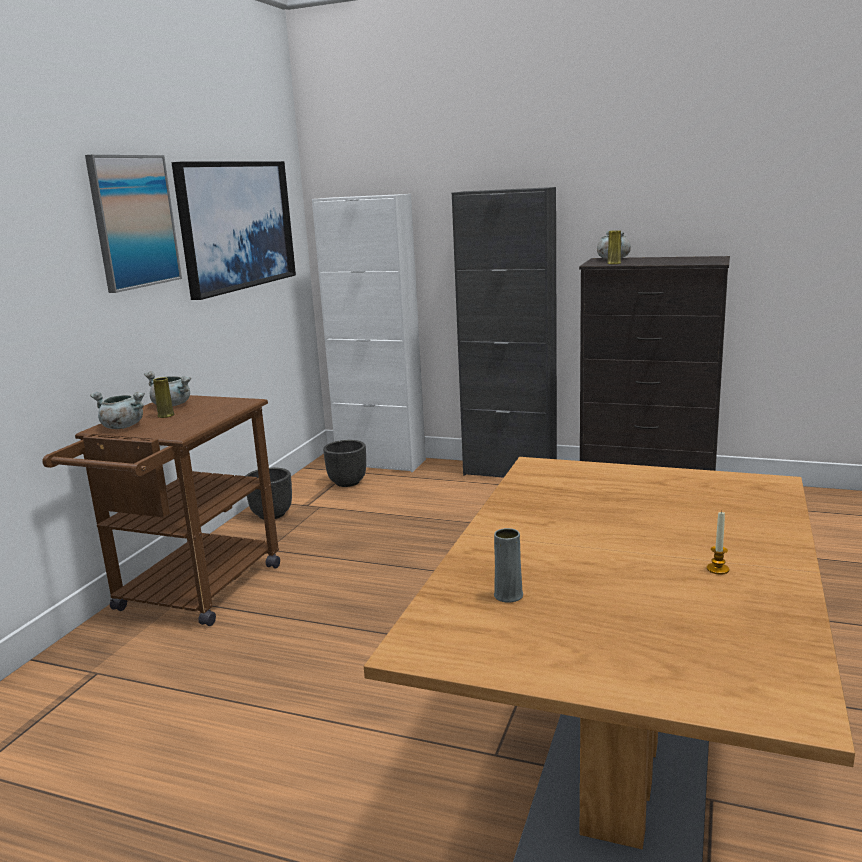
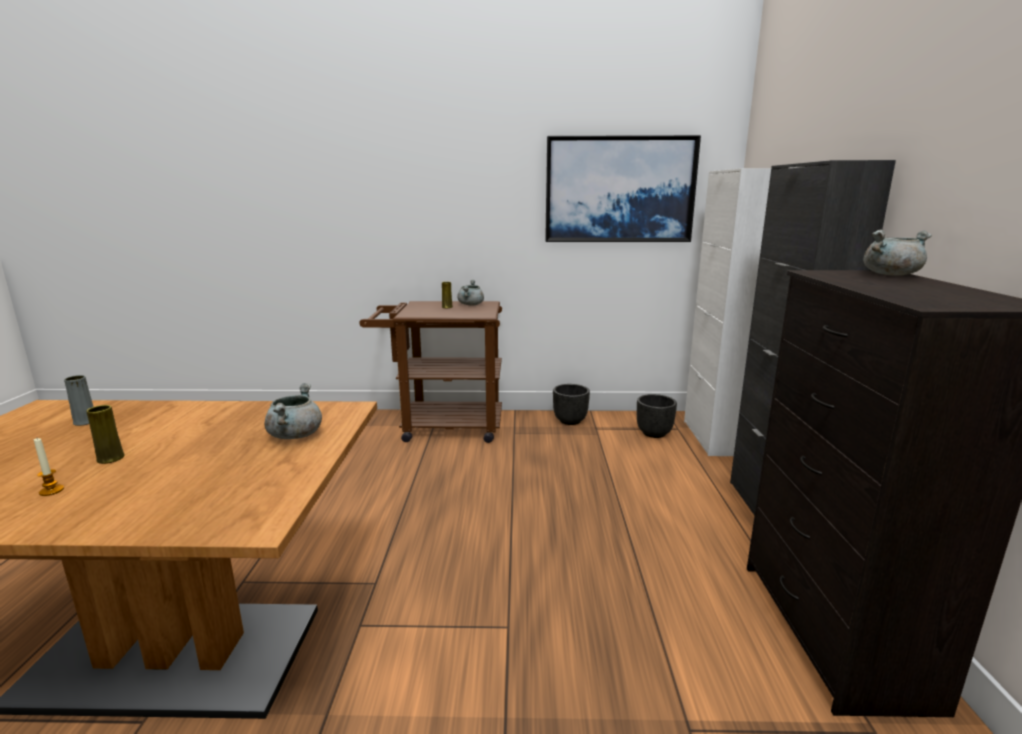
camera: 70 degrees right, 0 degrees up
picture [85,155,182,293] -> none
grey cooking pot [90,392,145,429] -> grey cooking pot moved to [265,383,322,439]
yellow vase [607,230,621,264] -> yellow vase moved to [86,405,125,464]

